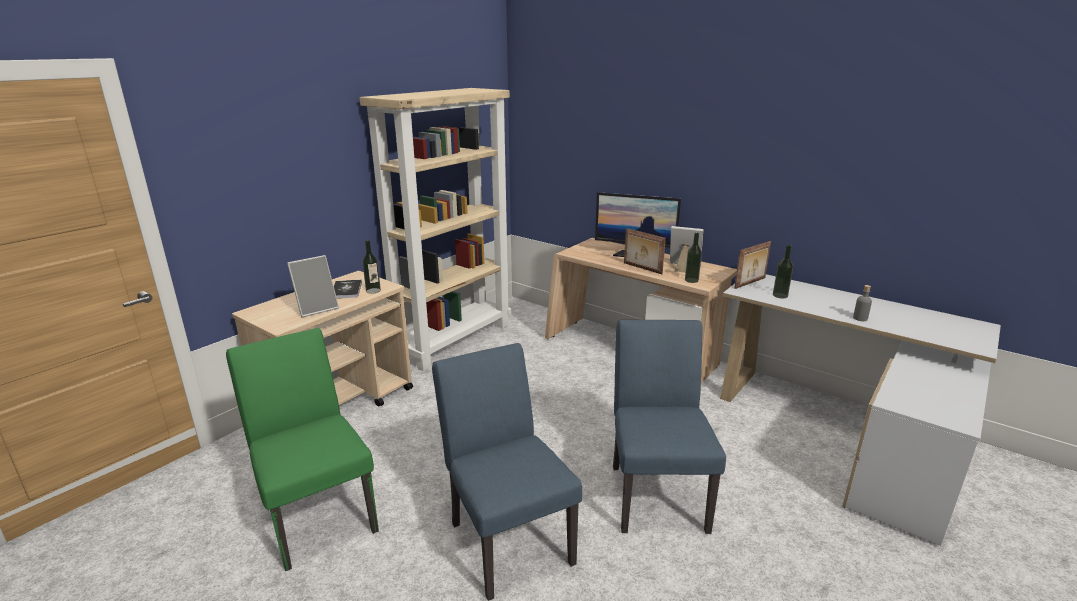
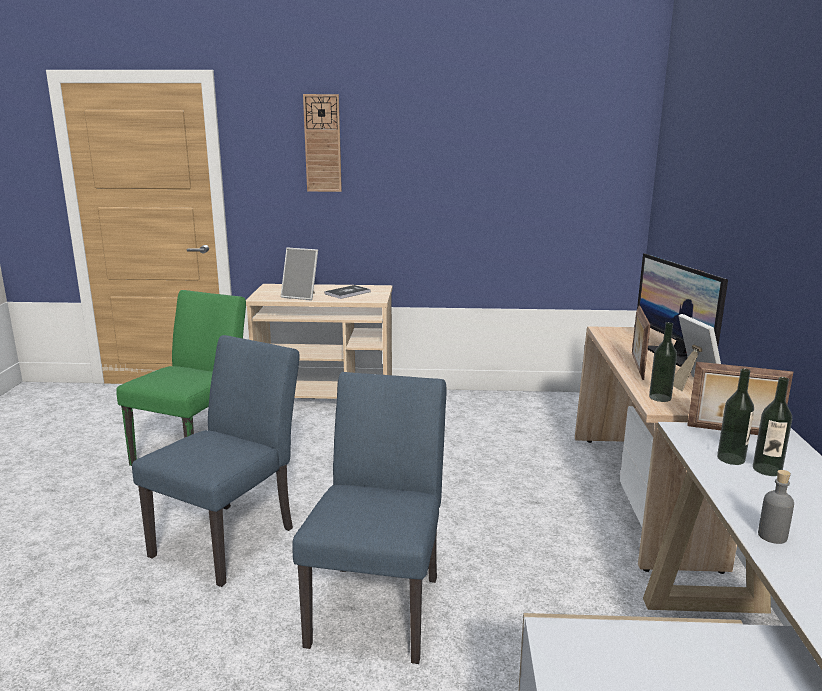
camera: 55 degrees right, 5 degrees down
beige bookcase [359,88,511,371] -> none
bottle [362,240,381,294] -> bottle moved to [753,377,792,476]
blue chair [613,320,726,534] -> blue chair turned 45 degrees counterclockwise [292,372,447,664]
none -> wall clock [303,94,342,192]

